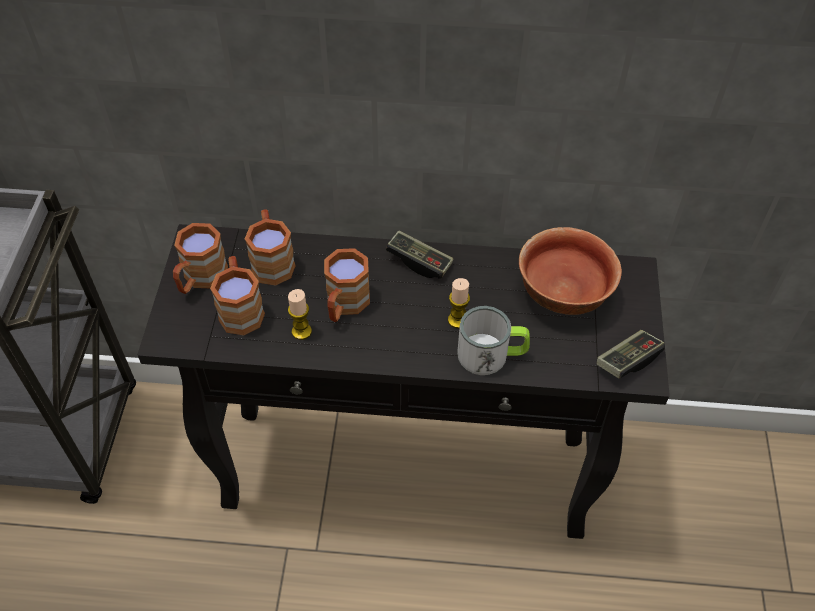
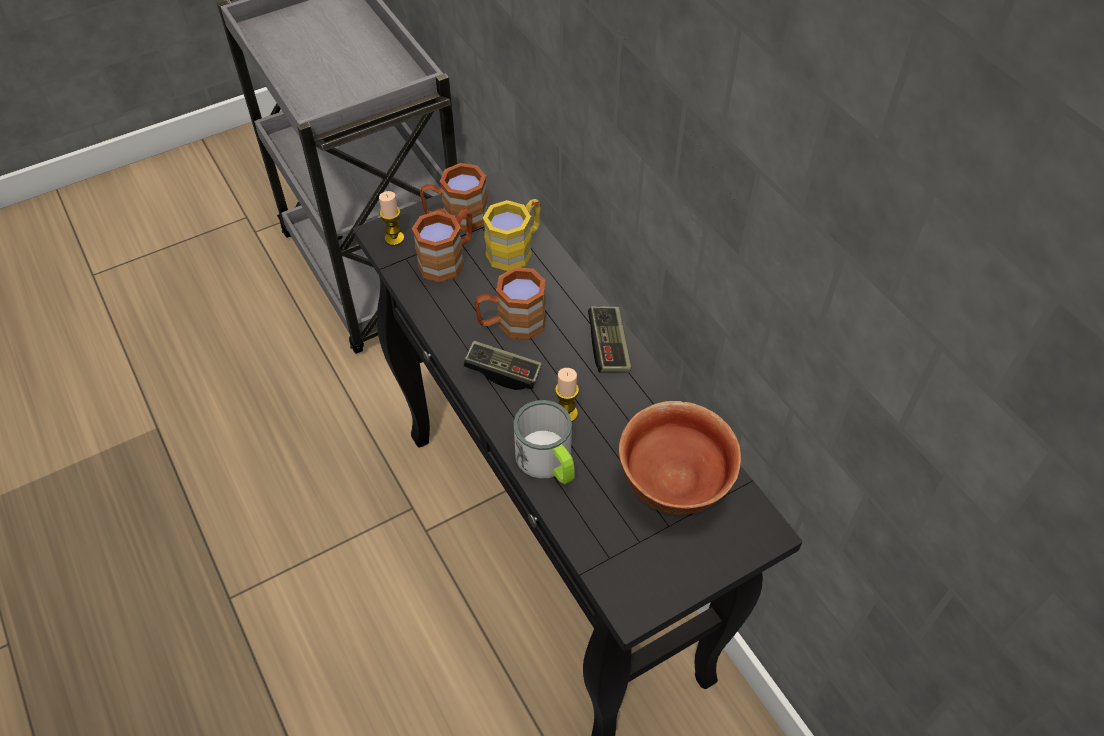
camera: 55 degrees right, 0 degrees up
brown mug [245,209,296,286] -> yellow mug [483,199,541,271]
candle [288,289,312,340] -> candle moved to [379,191,405,246]
game controller [597,330,665,379] -> game controller moved to [463,341,542,390]

